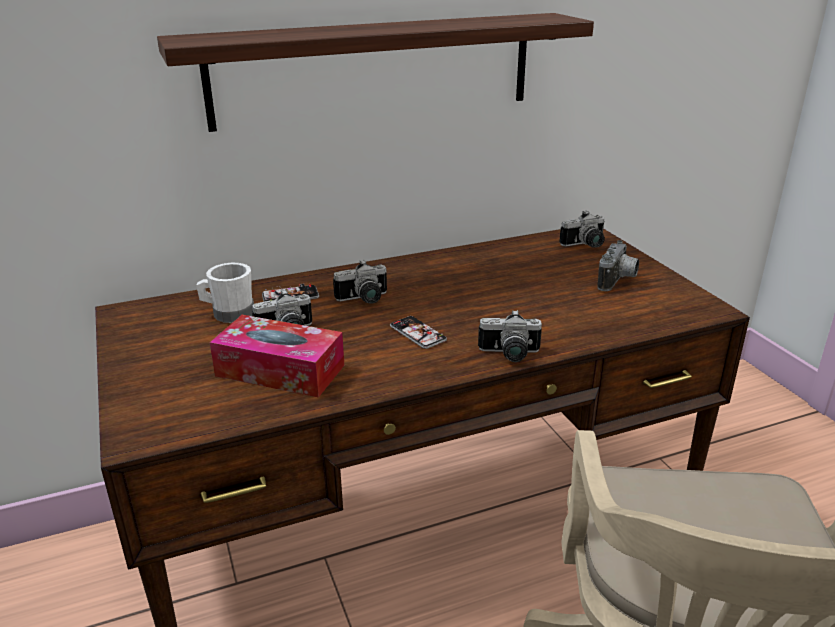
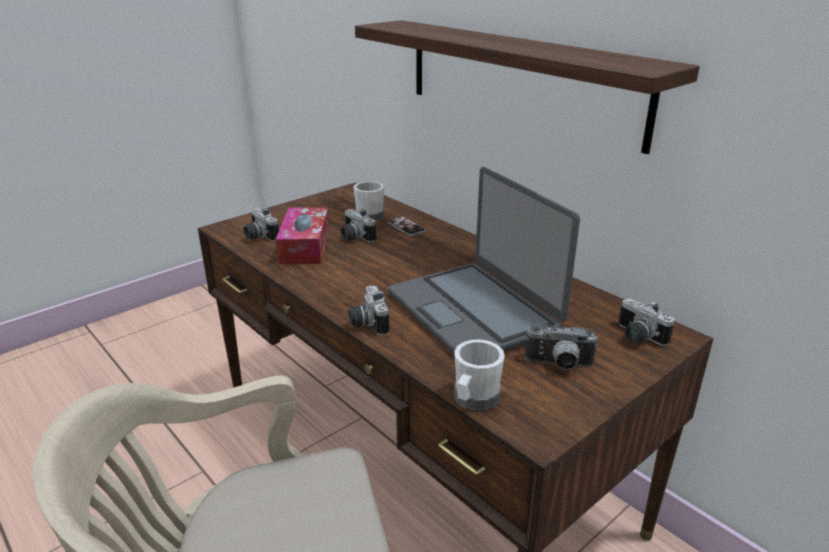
camera: 70 degrees right, 0 degrees up
camera [333,260,387,304] -> camera moved to [243,208,279,242]
phone [390,316,447,349] -> none
none -> laptop [389,167,580,355]
none -> white mug [454,340,505,411]

